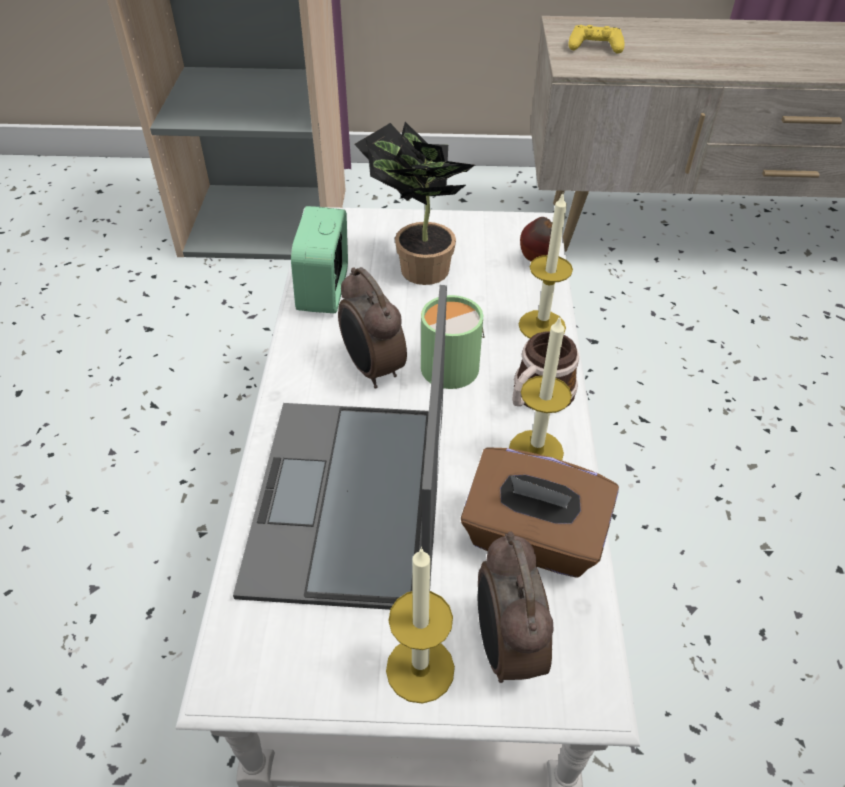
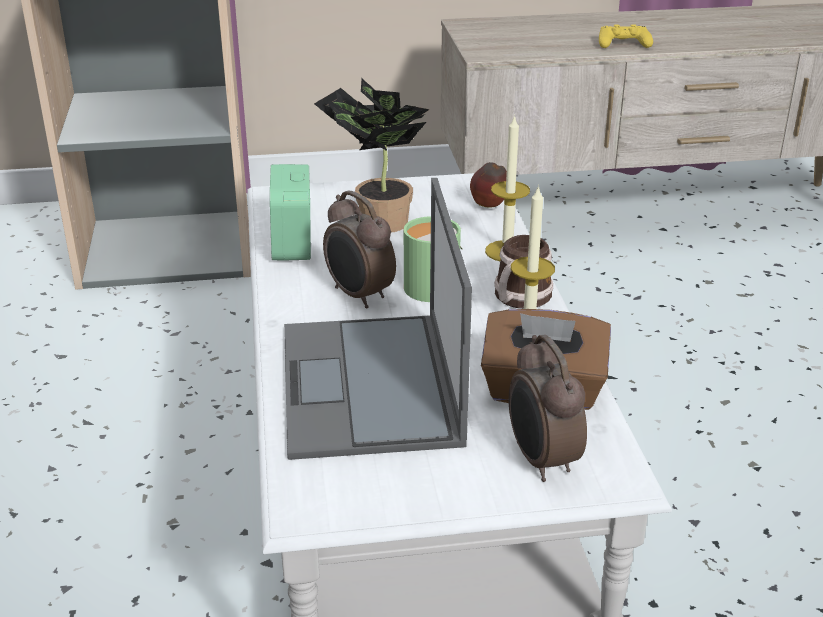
camera: 10 degrees left, 15 degrees down
candle [386,547,455,704] -> none
yellow game controller [568,25,624,53] -> yellow game controller moved to [599,24,653,48]

